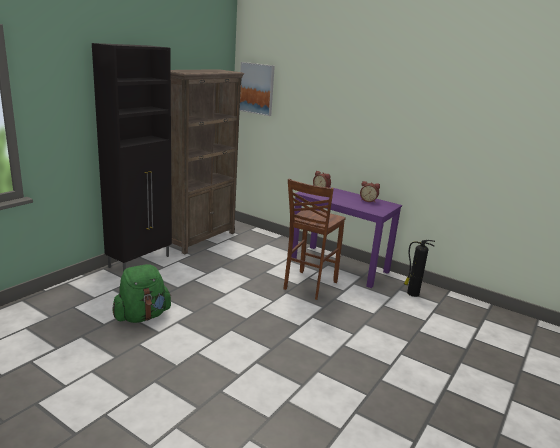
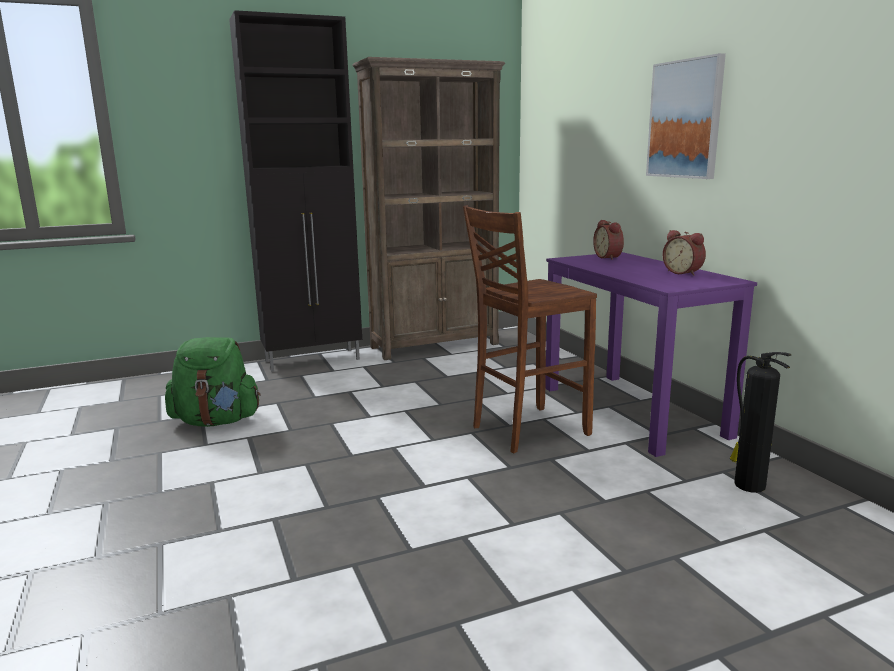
camera: 35 degrees right, 5 degrees down
picture [240,62,275,116] -> picture moved to [646,53,726,179]

